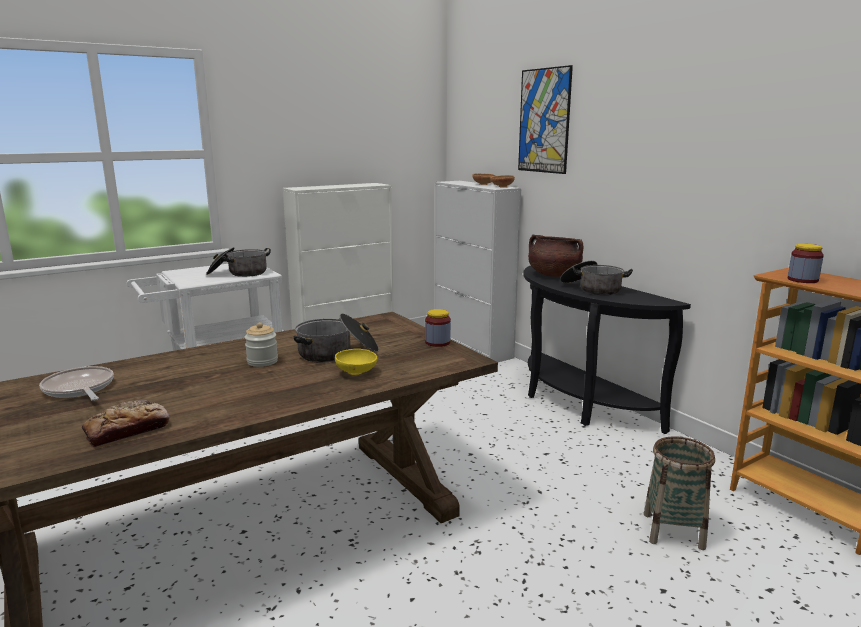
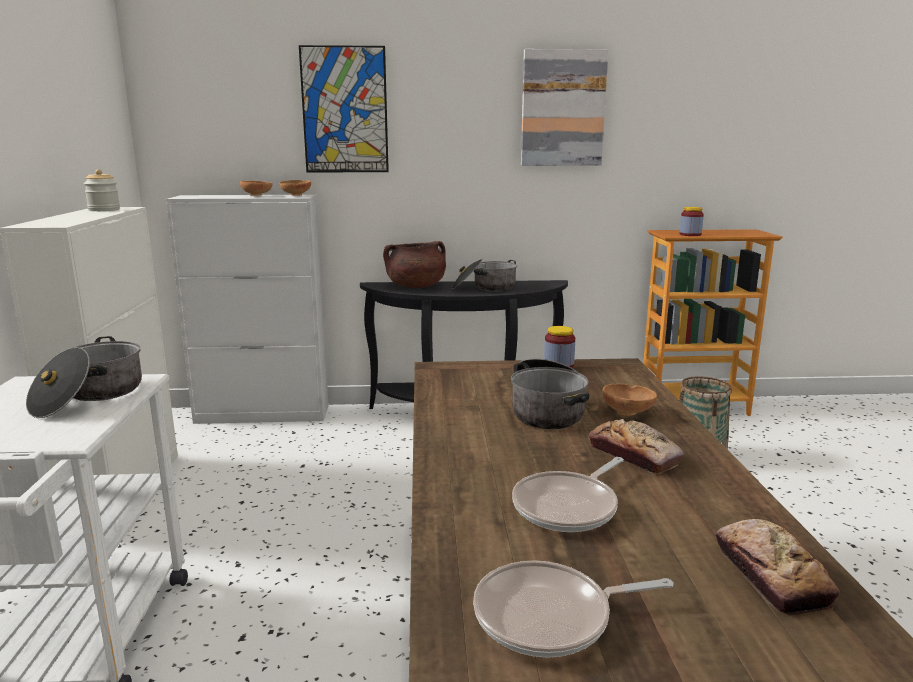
camera: 60 degrees left, 0 degrees up
jar [245,322,278,367] -> jar moved to [84,169,120,211]
yellow bowl [335,349,377,375] -> brown bowl [602,384,657,416]
none -> frying pan [512,457,624,532]
none -> picture [521,49,608,166]
none -> bread [589,419,684,474]

